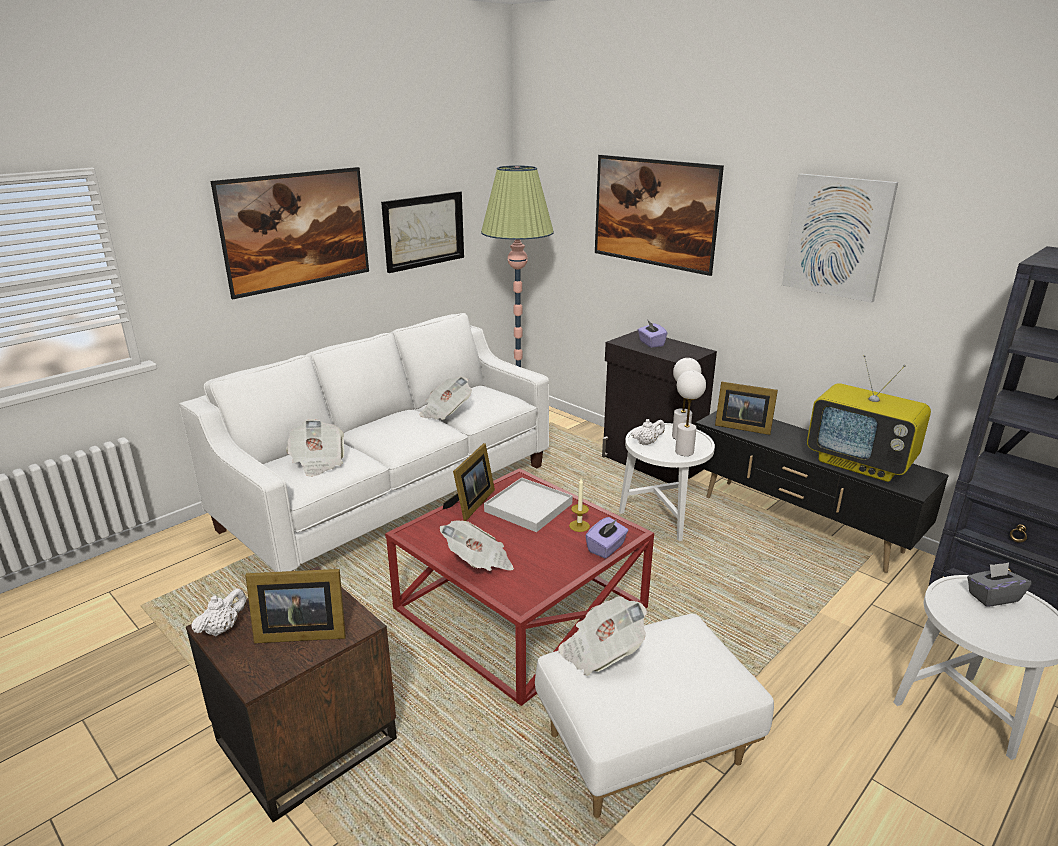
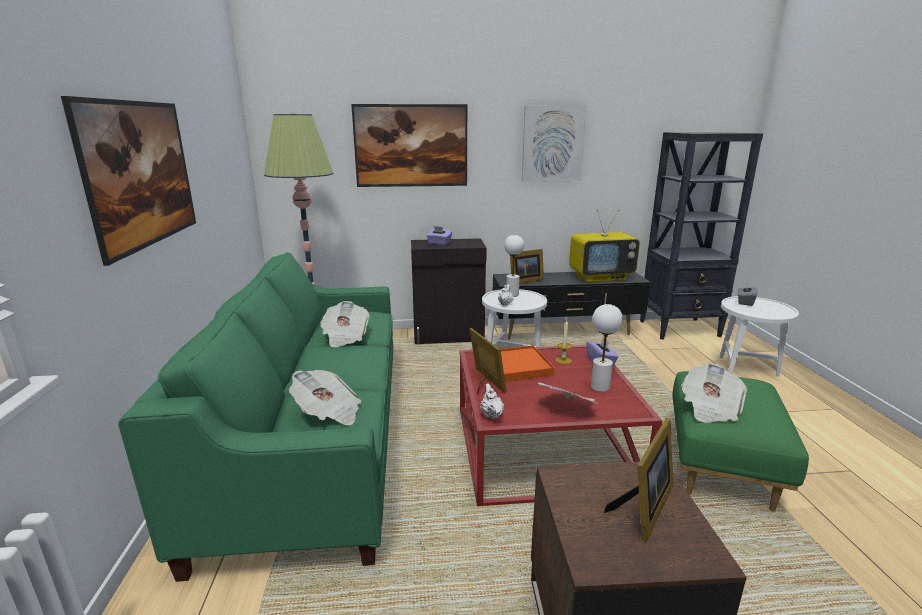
camera: 50 degrees left, 5 degrees down
white sofa [179,313,549,572] -> green sofa [118,252,393,582]
white teapot [191,588,247,636] -> white teapot moved to [480,384,504,419]
picture [381,191,464,273] -> none
white tray [484,477,573,532] -> orange tray [500,345,555,382]
white ottoman [535,614,774,818] -> green ottoman [672,371,809,512]
white table lamp [675,370,706,456] -> white table lamp moved to [591,304,623,392]

